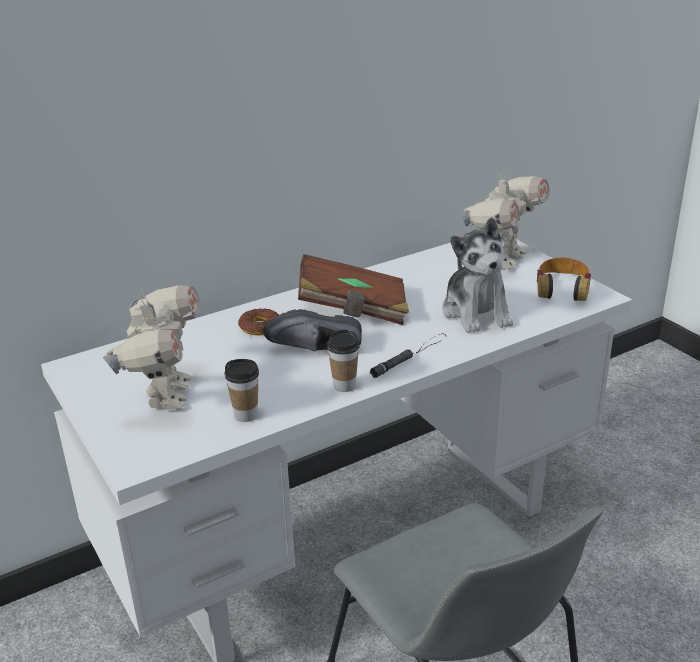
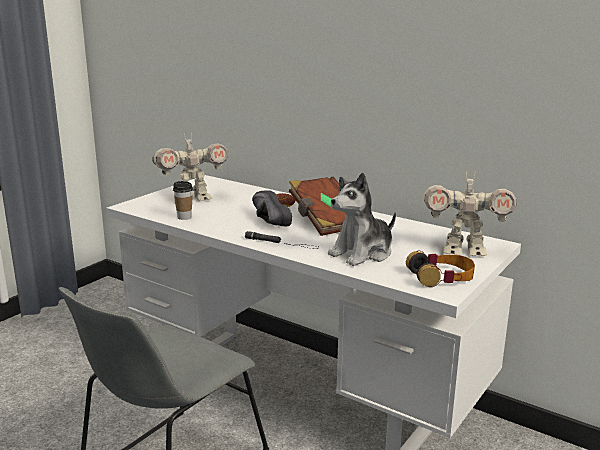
camera: 65 degrees right, 10 degrees down
cup [327,330,360,392] -> none

